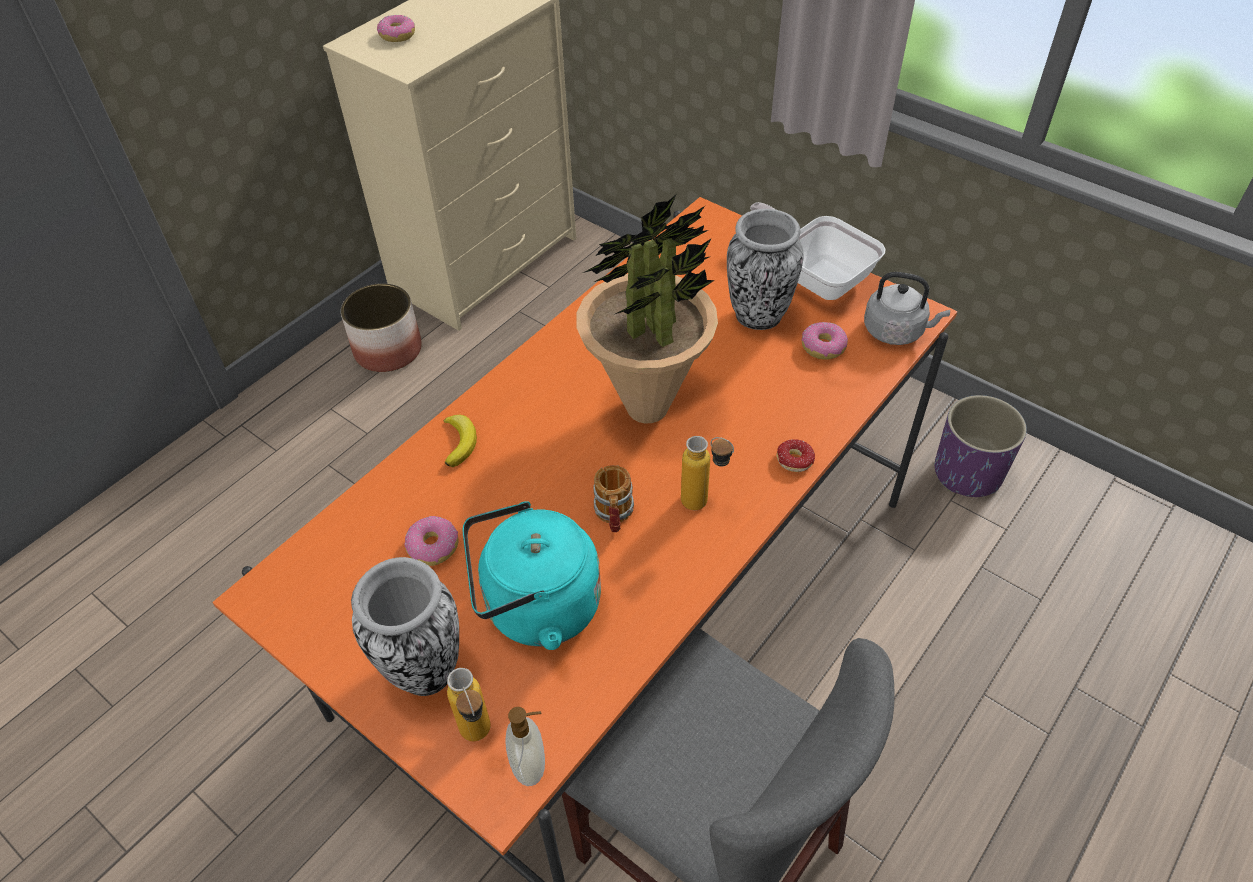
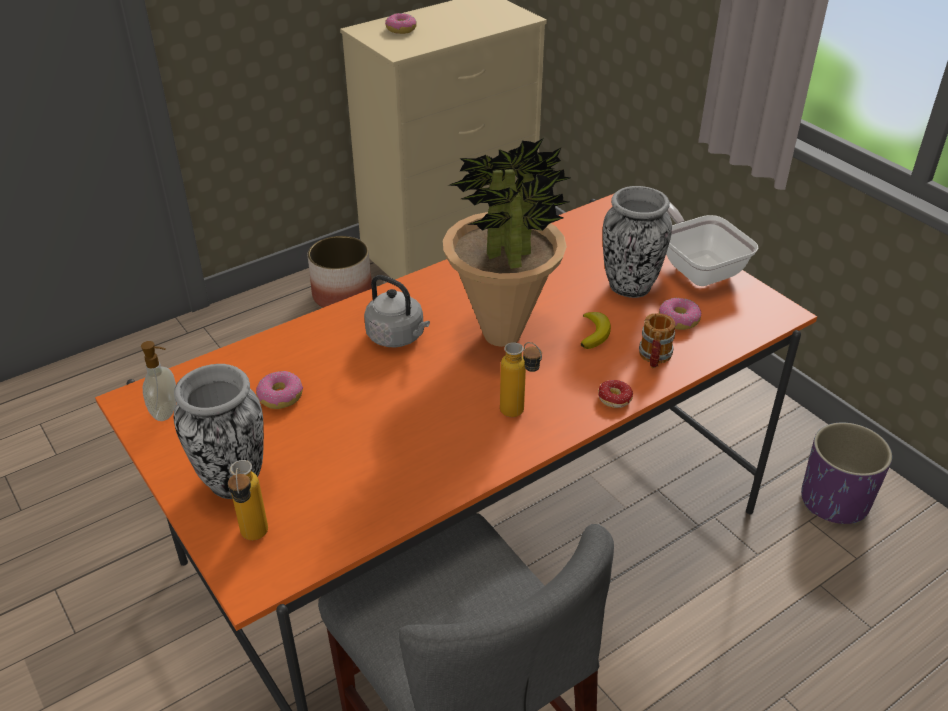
camera: 15 degrees right, 10 degrees down
banana [444,415,477,467] -> banana moved to [581,312,611,349]
turquoise kettle [463,501,601,650] -> none
soap dispenser [505,707,545,786] -> soap dispenser moved to [141,341,176,421]
mug [593,465,634,532] -> mug moved to [639,313,676,368]
grey kettle [864,272,950,345] -> grey kettle moved to [364,275,430,348]

